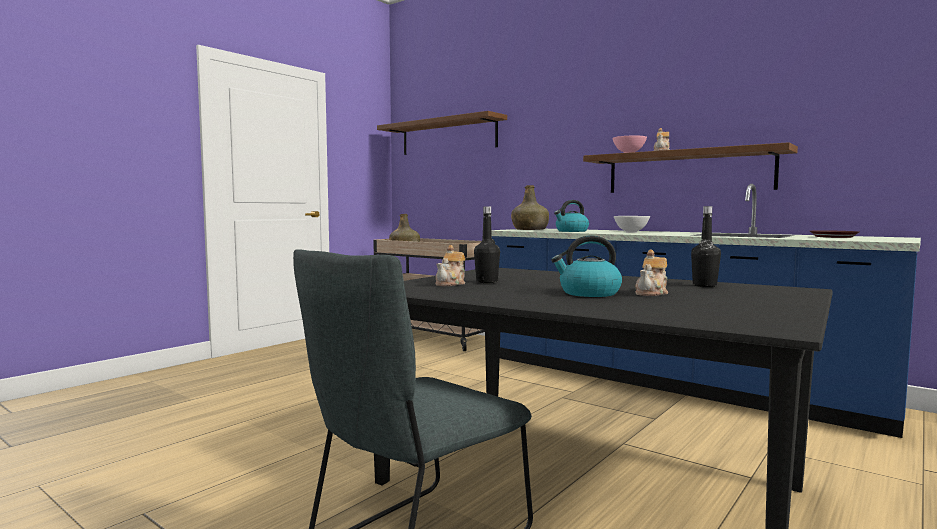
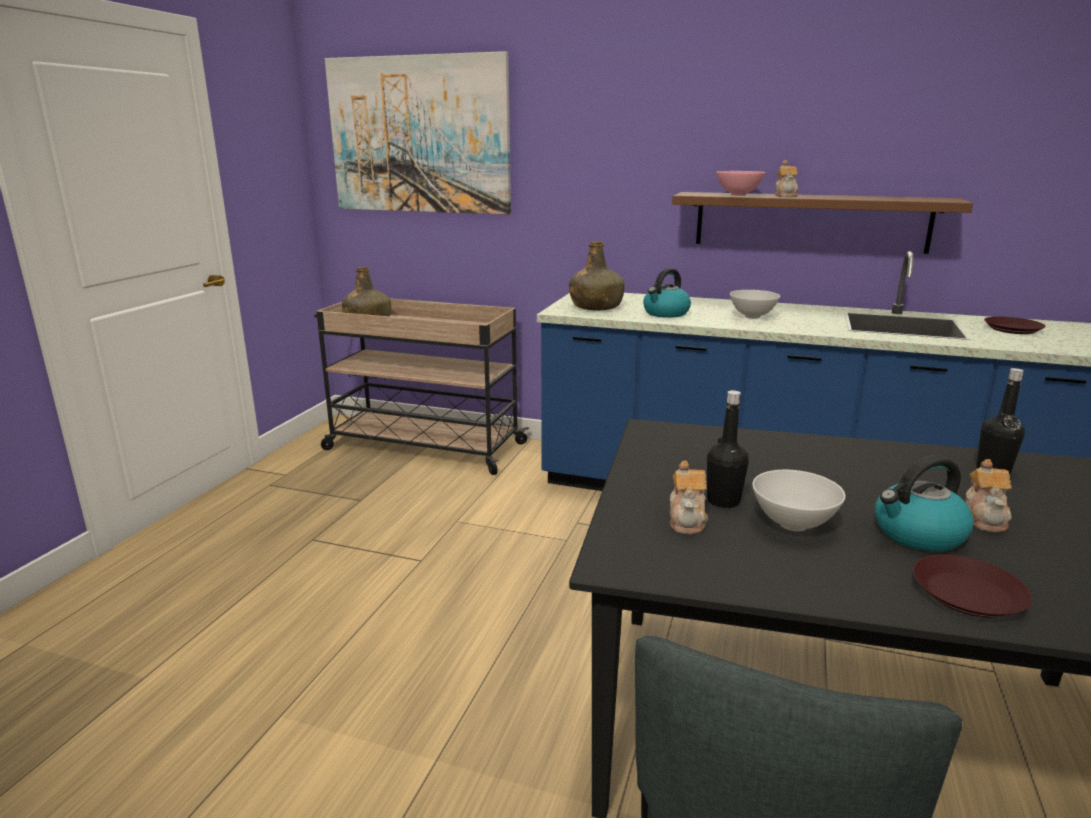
camera: 20 degrees left, 15 degrees up
brown shelf [377,111,507,155] -> picture [325,51,511,215]
none -> white bowl [752,470,845,531]
none -> brown plate [913,554,1032,617]

